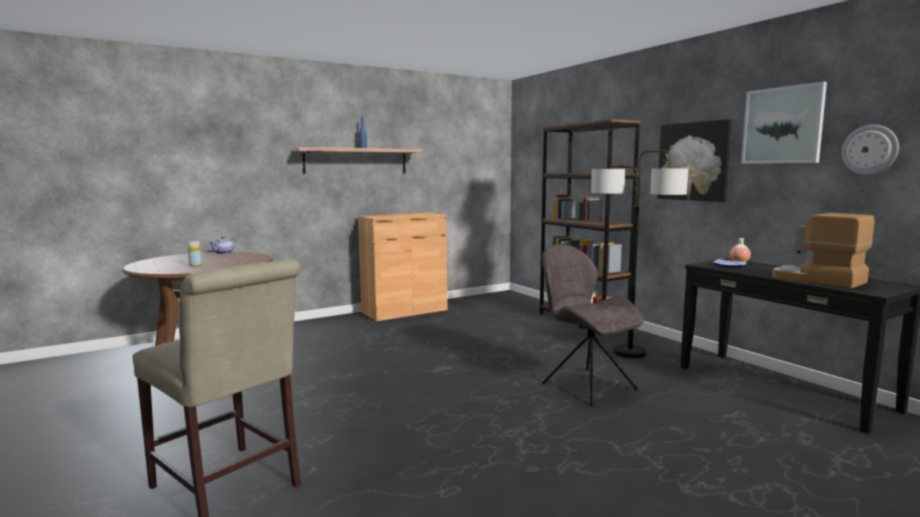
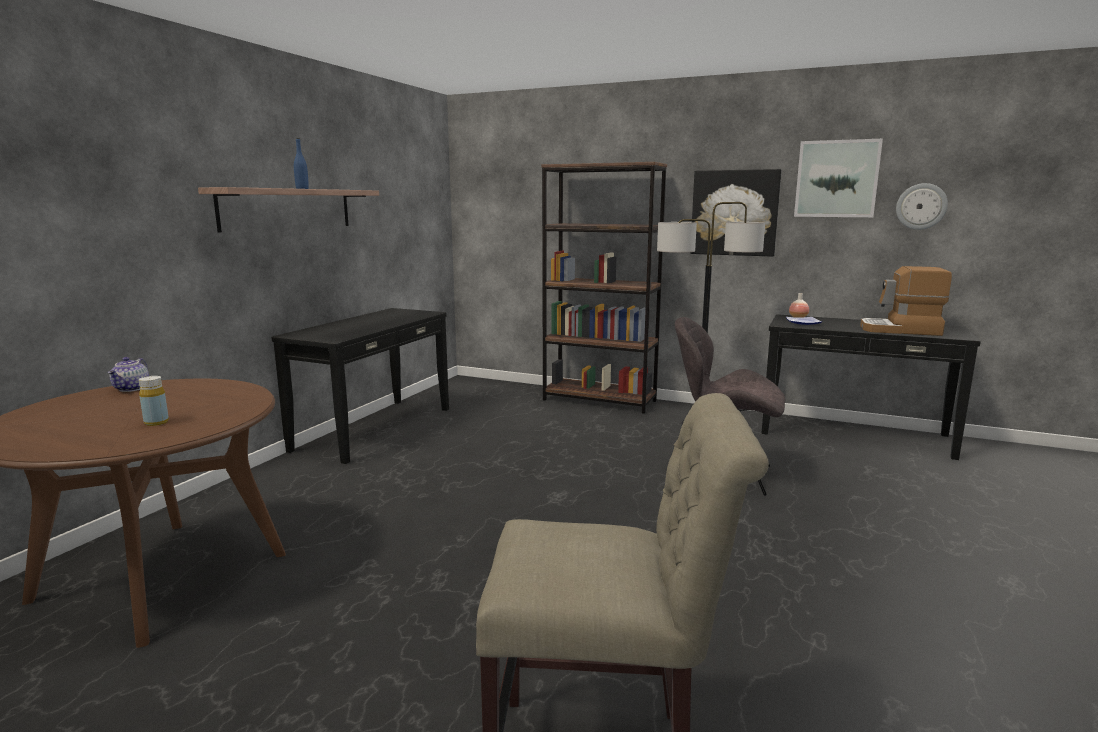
camera: 35 degrees left, 5 degrees up
brown cabinet [358,212,447,321] -> black console table [271,308,449,464]

